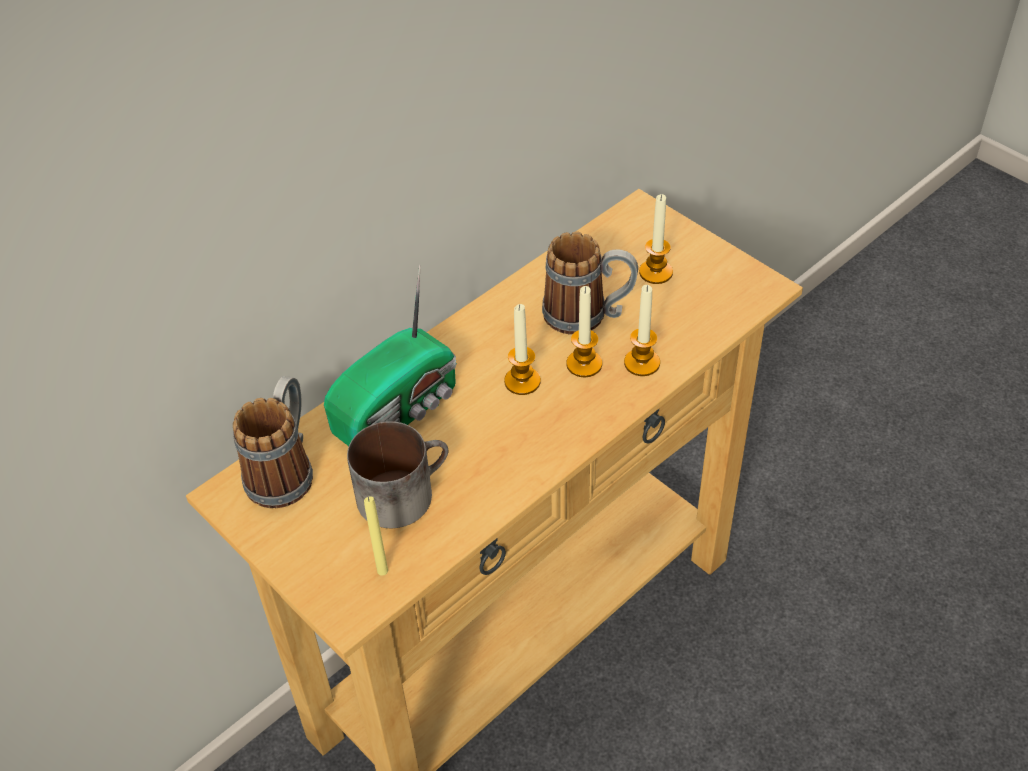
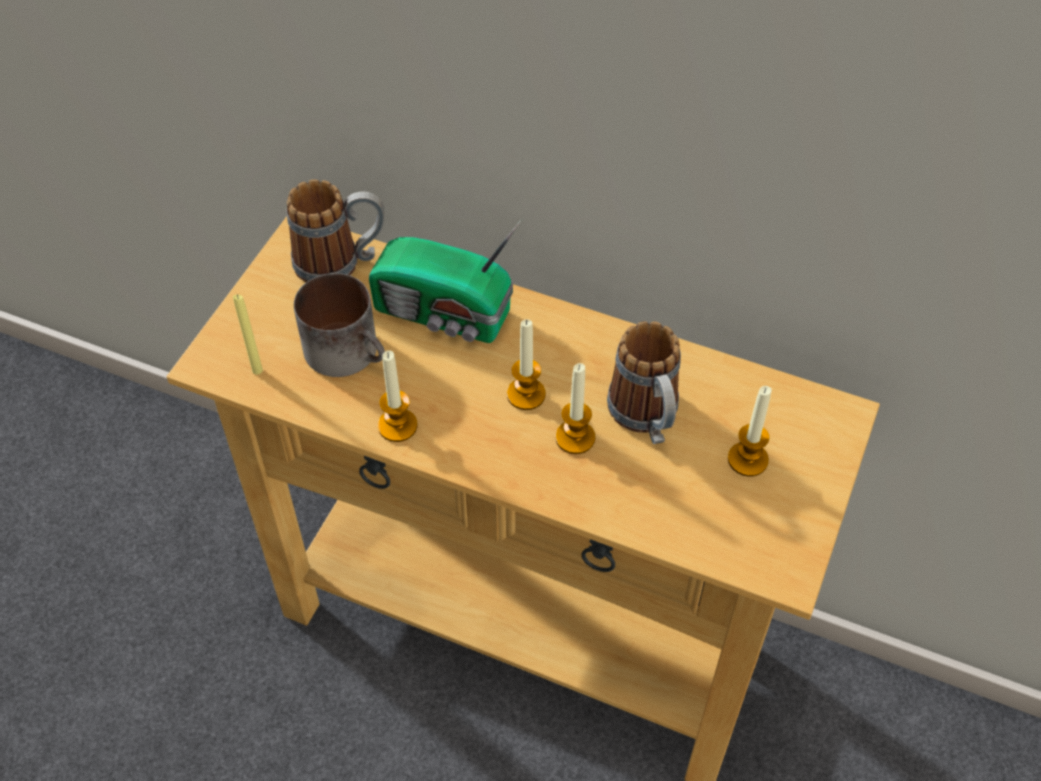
camera: 65 degrees right, 5 degrees up
candle [624,285,660,376] -> candle moved to [378,350,417,442]

